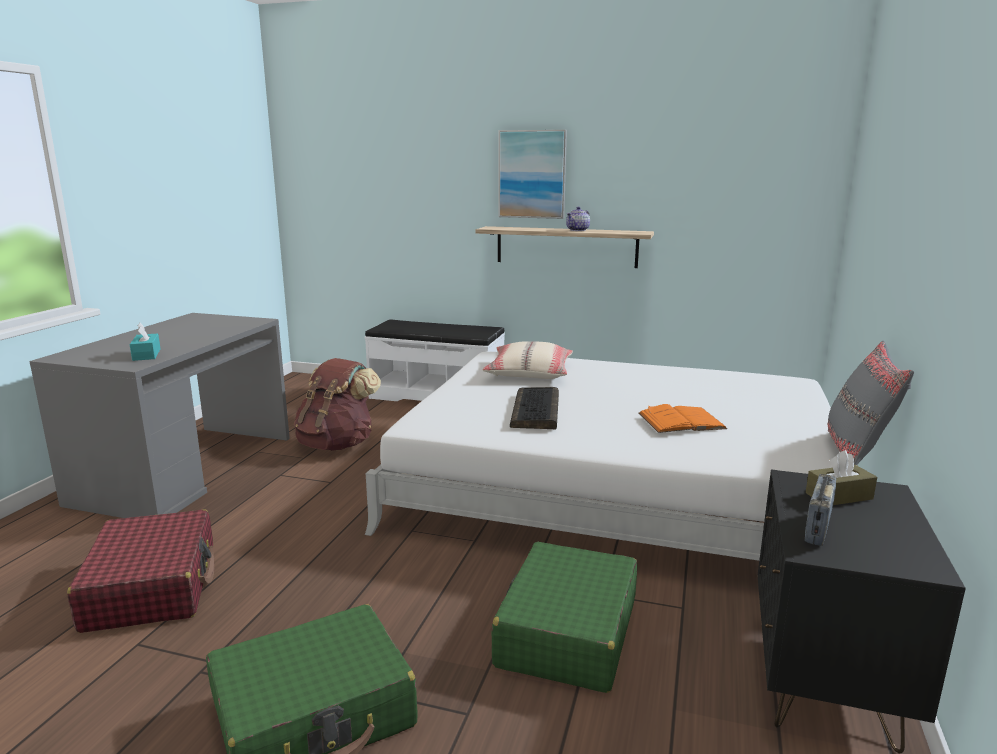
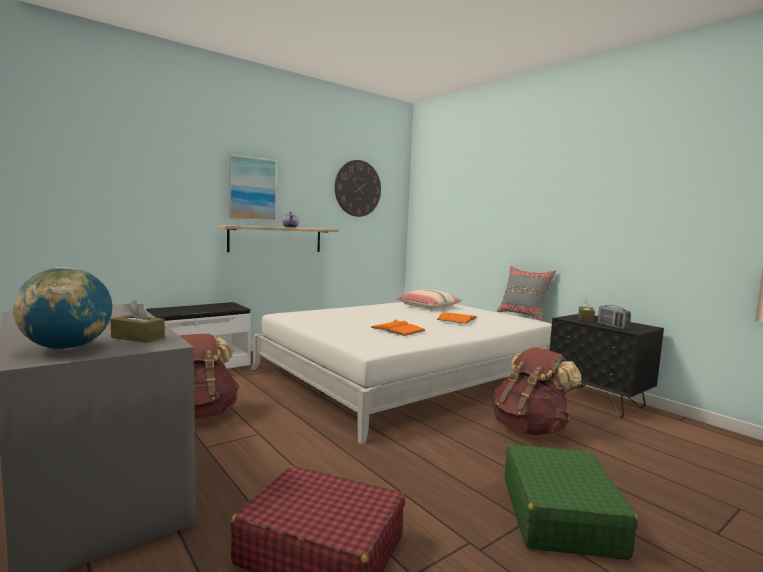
camera: 55 degrees left, 10 degrees down
turquoise tissue box [130,323,160,361] -> brown tissue box [110,300,165,343]
beige pillow [482,341,573,379] -> beige pillow moved to [395,289,462,309]
green suitcase [491,542,637,693] -> brown backpack [492,347,581,435]
keyboard [510,387,559,429] -> orange book [370,319,426,336]
none -> globe [13,267,112,350]
none -> wall clock [335,160,381,217]

